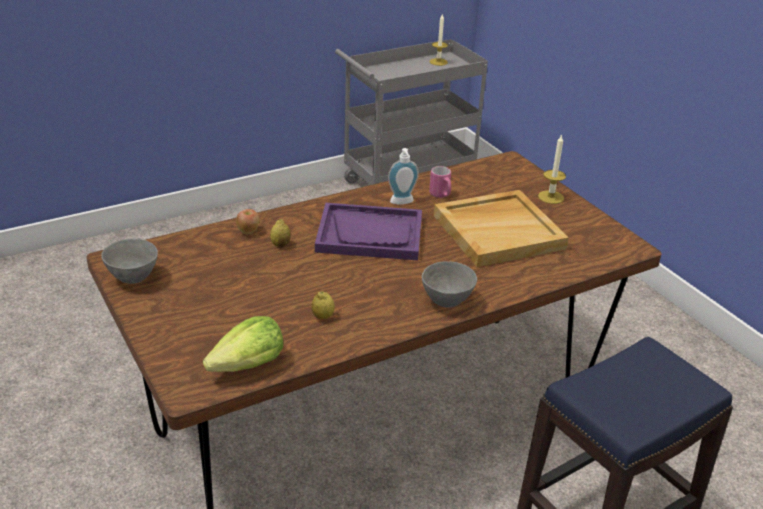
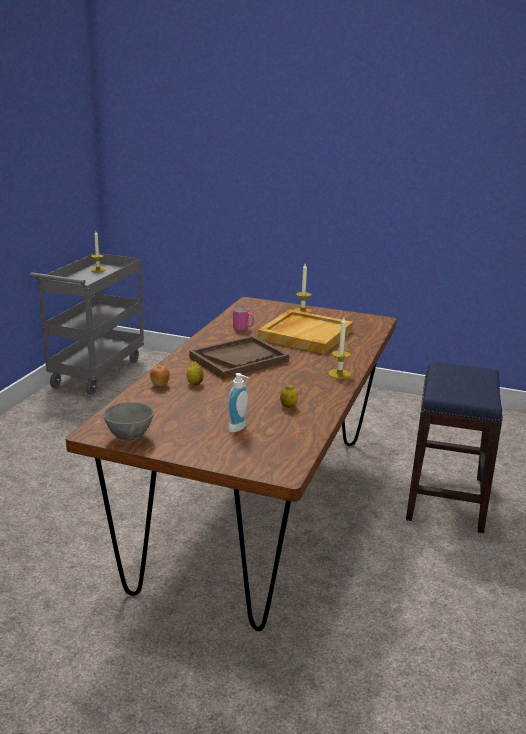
camera: 40 degrees left, 10 degrees down
lettuce [203,316,283,372] -> none
purple tray [315,203,422,260] -> brown tray [189,336,289,380]
soap dispenser [388,148,419,204] -> soap dispenser moved to [228,373,249,432]
grey bowl [422,261,477,308] -> candle [328,317,351,379]

